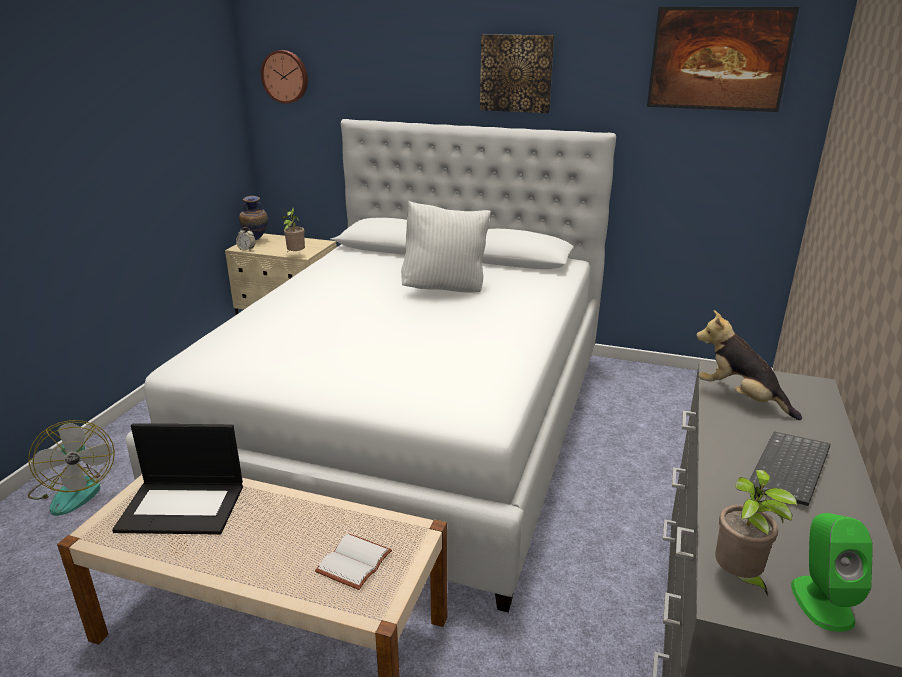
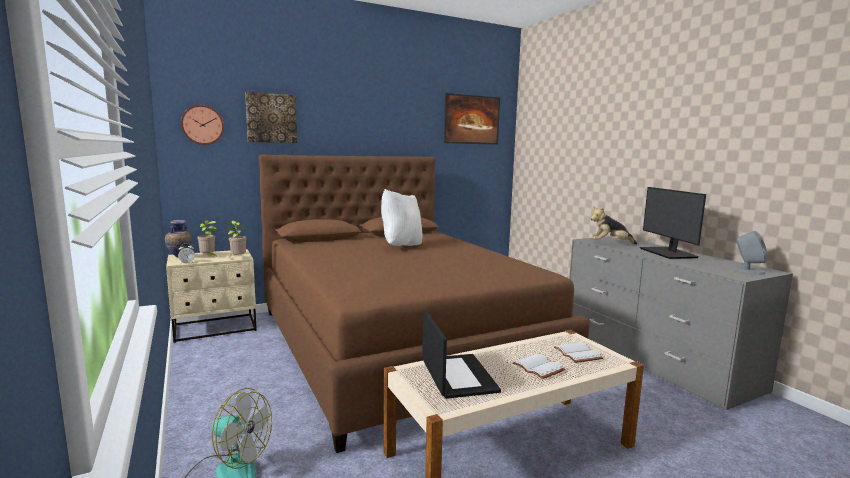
camera: 45 degrees left, 15 degrees down
laptop [112,423,243,535] -> laptop turned 60 degrees counterclockwise [422,310,501,399]
white bed [126,119,616,613] -> brown bed [259,155,590,453]
picture [480,34,554,113] -> picture moved to [245,92,297,143]
potted plant [715,470,797,596] -> potted plant moved to [197,220,217,256]
keyboard [749,431,831,506] -> monitor [640,187,706,259]
green speaker [791,513,873,632] -> grey speaker [733,231,768,274]
none -> white book [513,354,566,379]

